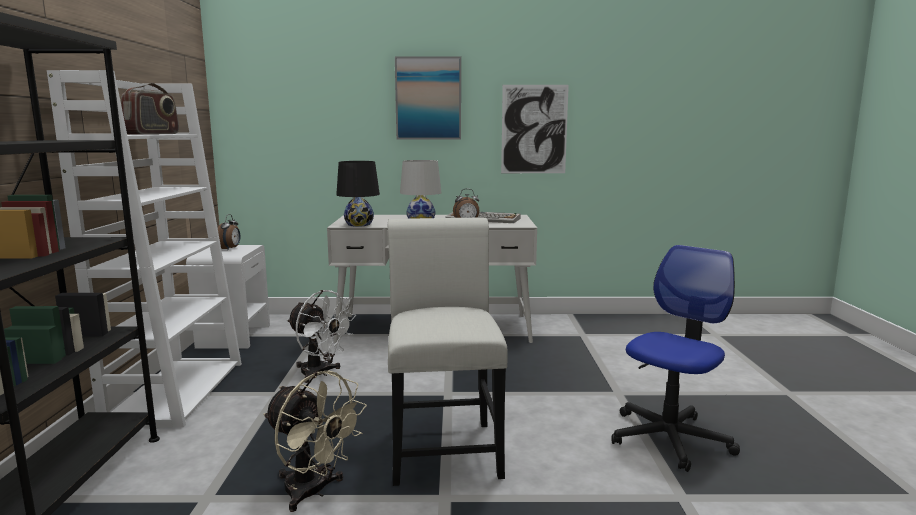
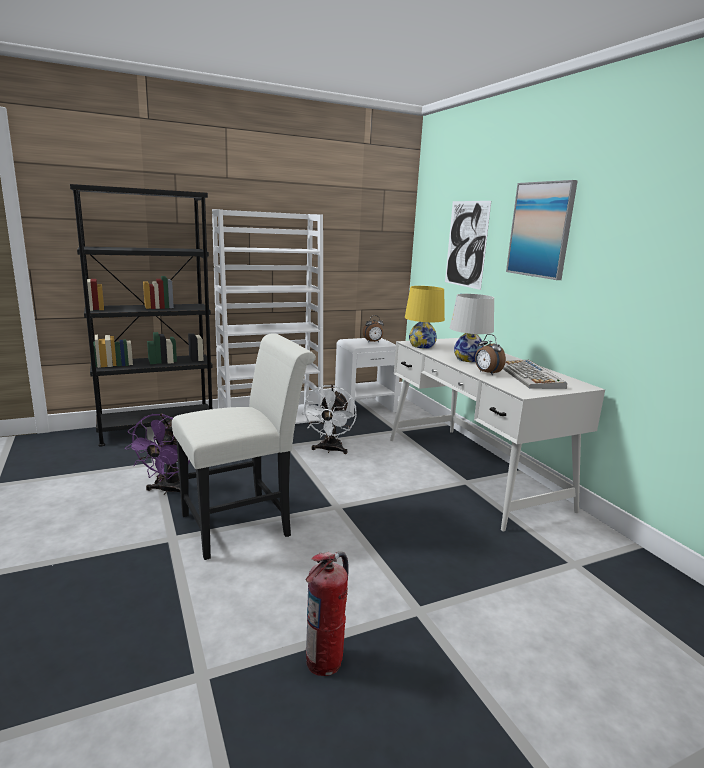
camera: 65 degrees right, 5 degrees up
radio [121,83,179,135] -> none
beige fan [263,371,367,512] -> purple fan [125,413,190,495]
black table lamp [336,161,380,227] -> yellow table lamp [405,286,445,349]
picture [501,85,569,173] -> picture moved to [445,201,491,290]
office chair [611,245,740,472] -> fire extinguisher [305,551,349,676]

